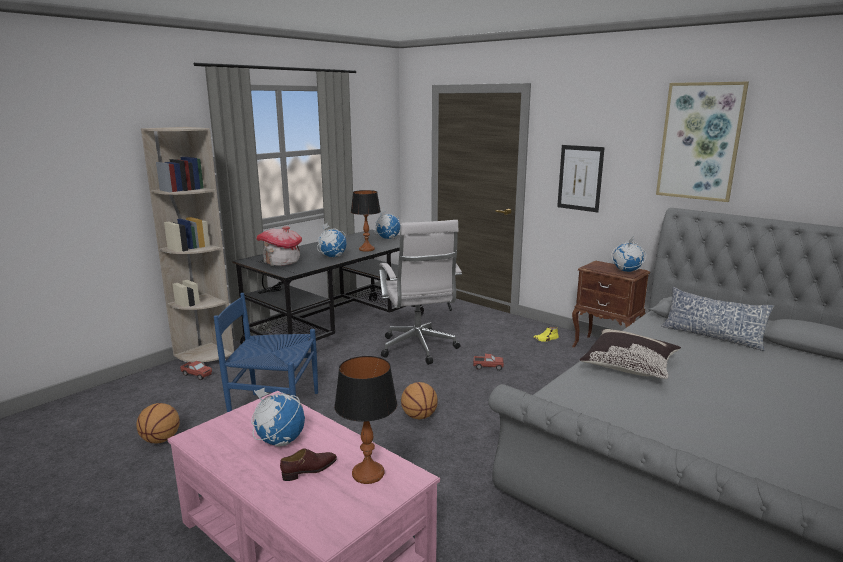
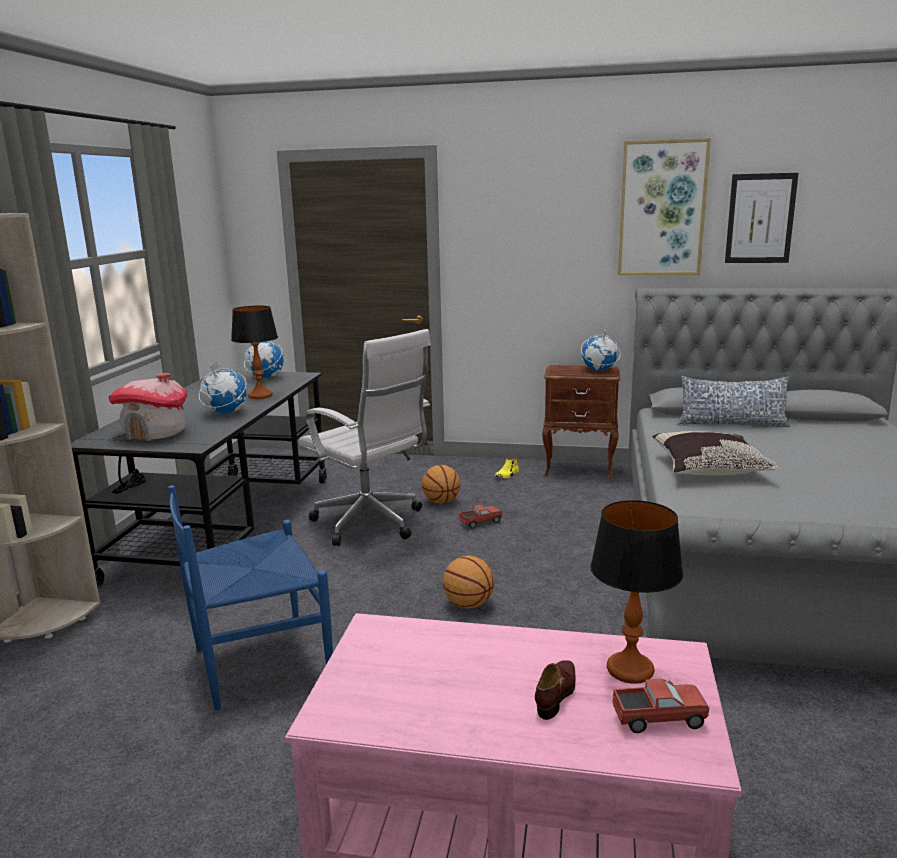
camera: 30 degrees left, 0 degrees up
basketball [136,403,180,444] -> basketball moved to [422,465,461,504]
toy truck [180,361,212,380] -> toy truck moved to [612,679,709,733]
globe [251,388,305,447] -> none
picture [557,145,605,212] -> picture moved to [725,173,799,263]

